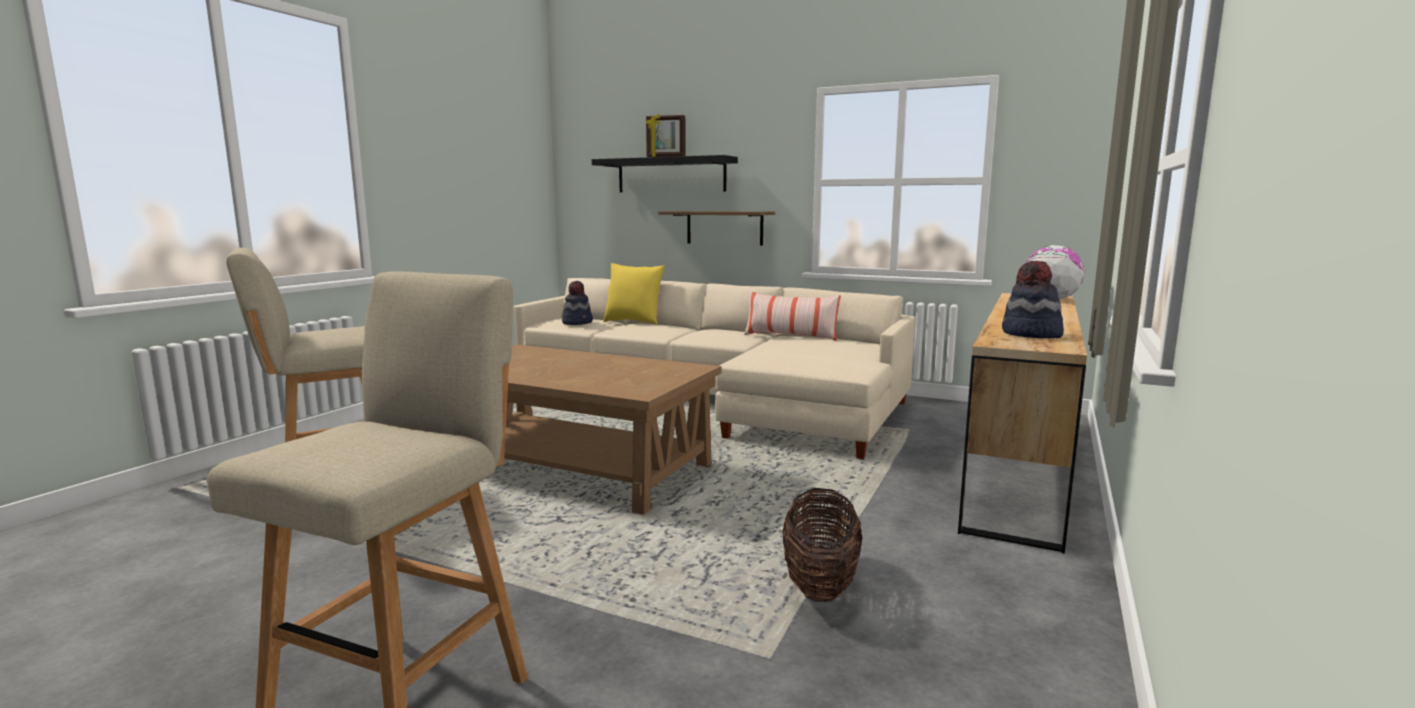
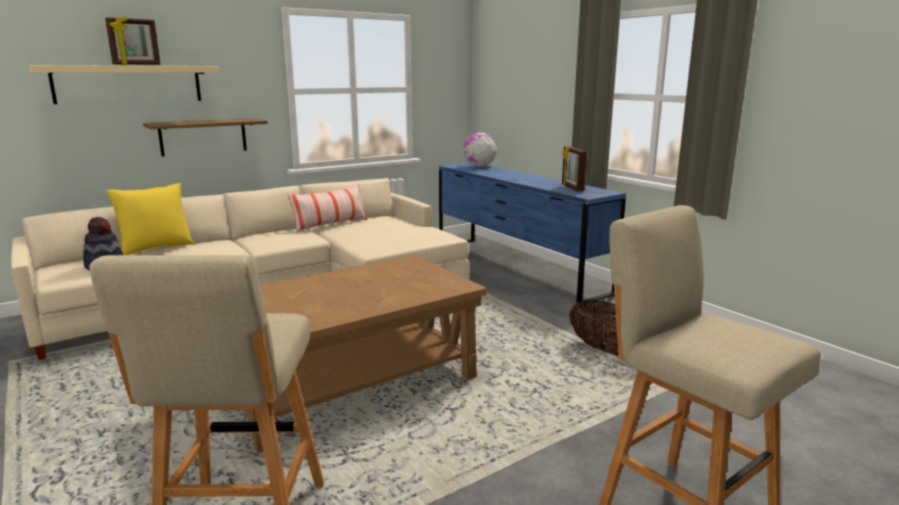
camera: 60 degrees left, 5 degrees up
black shelf [592,155,738,192] -> beige shelf [29,65,219,104]
brown dresser [958,293,1087,554] -> blue dresser [439,163,626,303]
hat [1002,261,1064,338] -> picture frame [562,146,587,191]

